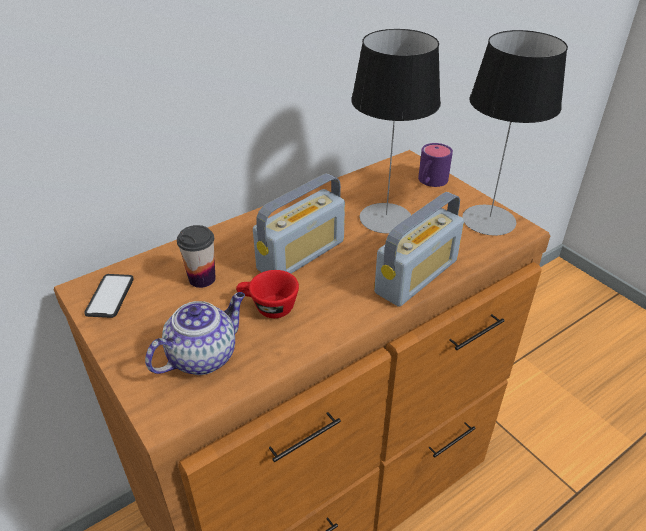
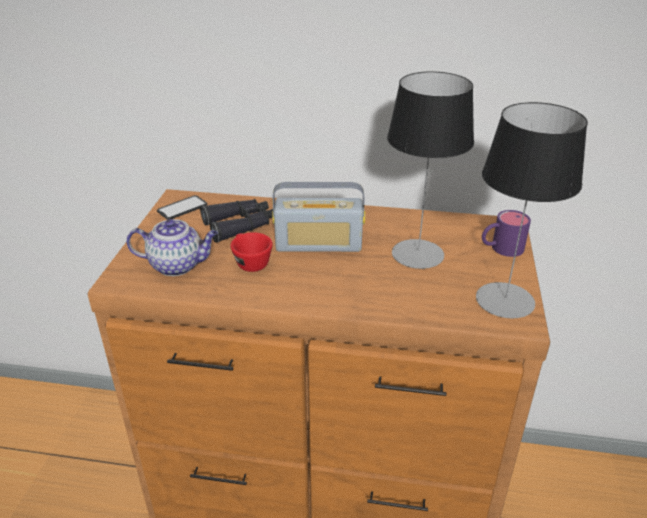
camera: 45 degrees right, 5 degrees down
cup [177,225,216,288] -> black binoculars [200,199,273,243]
radio [374,192,464,307] -> none

